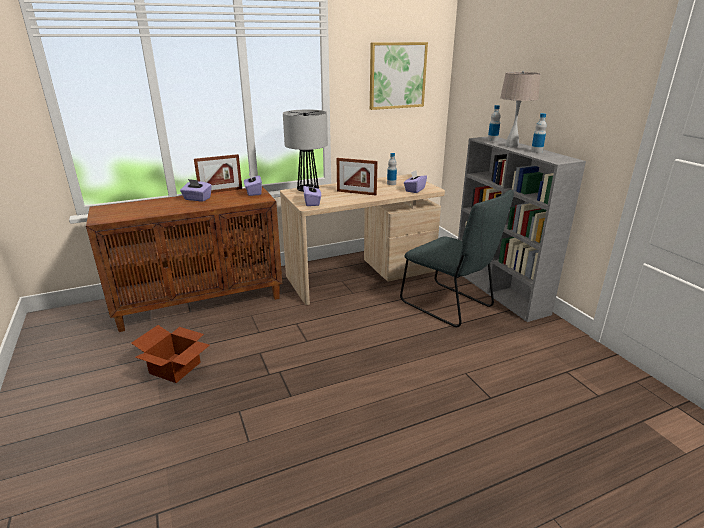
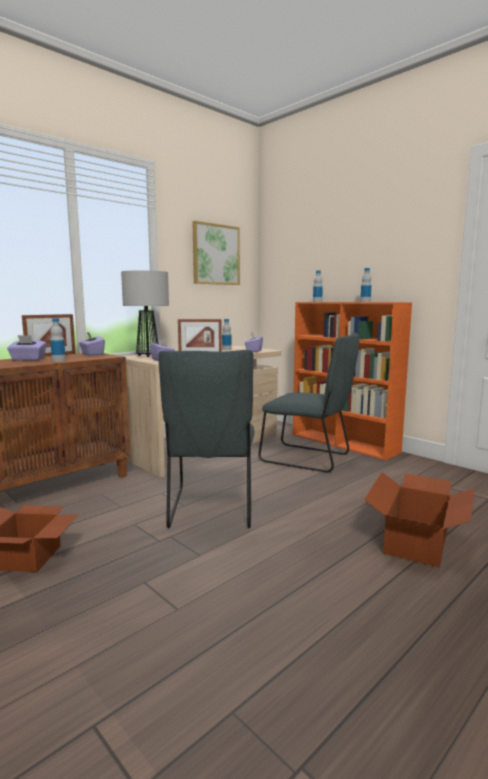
camera: 20 degrees left, 15 degrees down
grey bookcase [458,137,586,322] -> orange bookcase [293,302,412,460]
beige table lamp [500,71,541,148] -> none
none -> bottle [50,318,66,362]
none -> grey chair [158,350,254,528]
none -> cardboard box [364,472,474,568]

